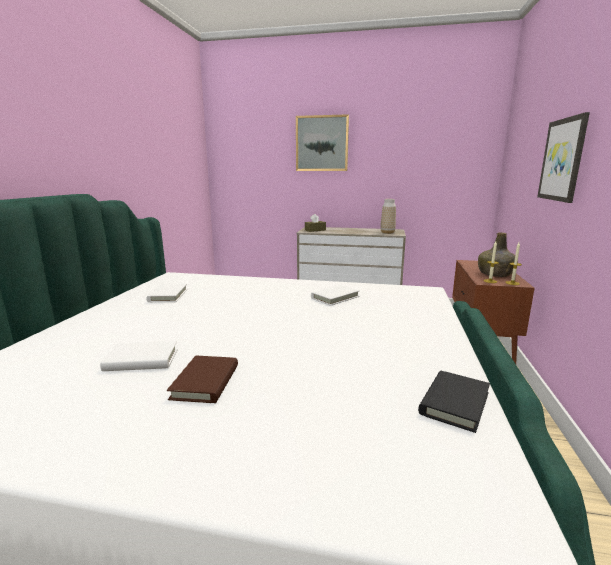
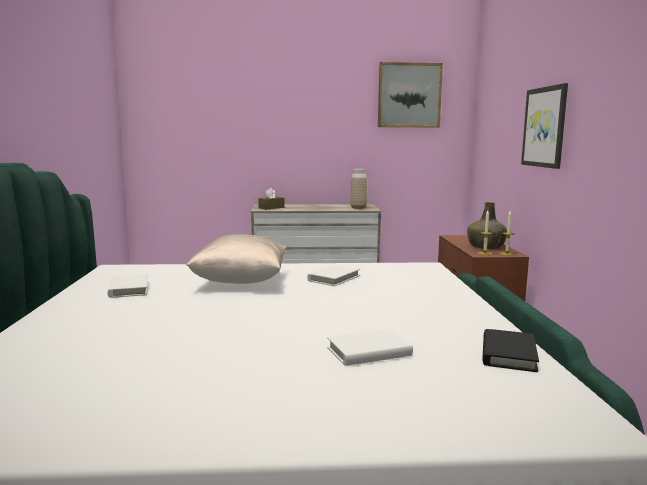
camera: 15 degrees left, 5 degrees down
white book [100,341,178,371] -> white book moved to [327,329,413,366]
brown book [167,356,238,403] -> none
picture [296,114,349,171] -> picture moved to [378,62,443,128]
none -> beige pillow [186,234,287,284]

